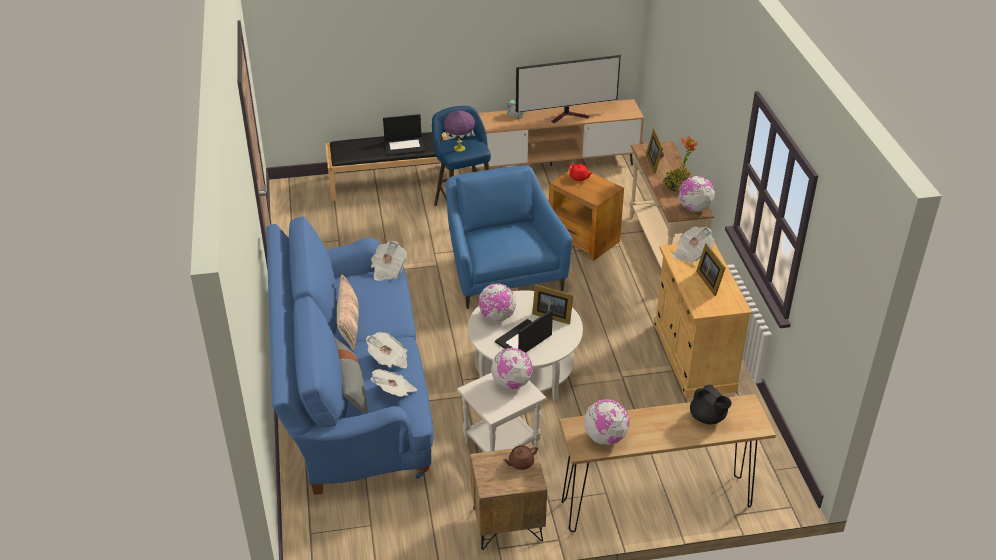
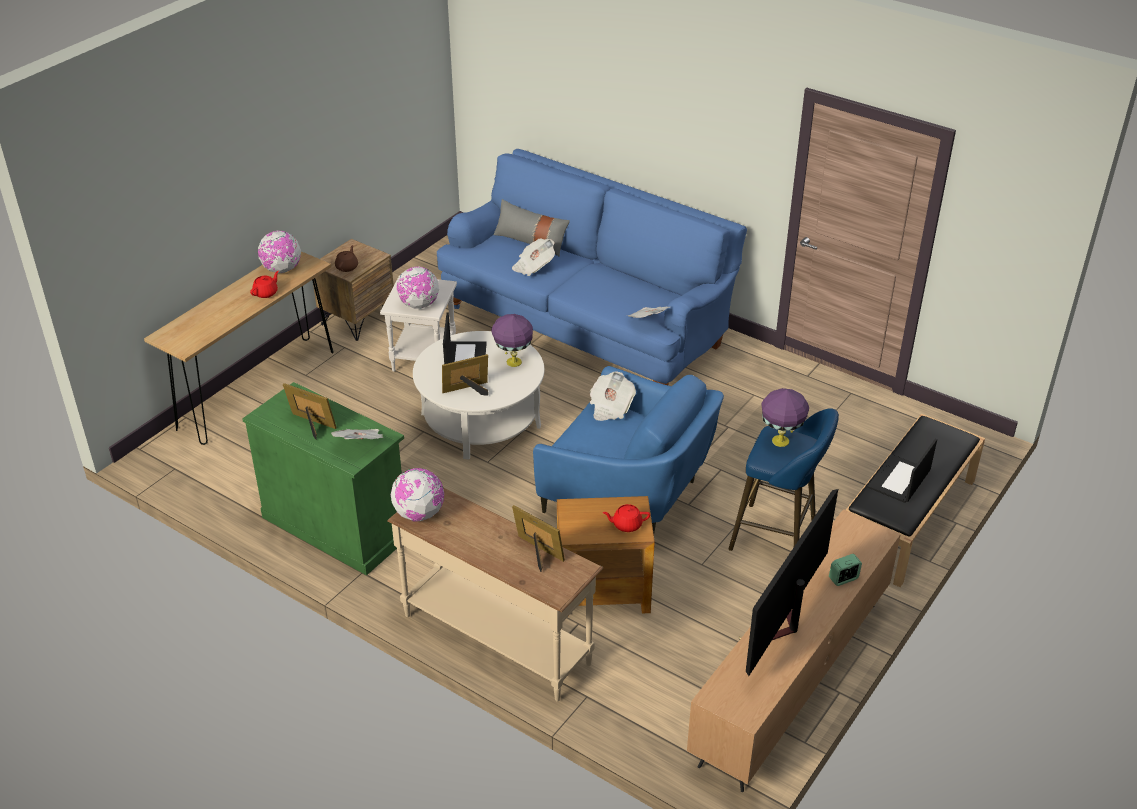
camera: 135 degrees right, 0 degrees up
pillow [337,275,359,351] -> none
newspaper [370,369,417,397] -> newspaper moved to [589,371,636,421]
globe [478,283,516,321] -> purple table lamp [491,314,533,367]
beige cabinet [653,243,752,398] -> green cabinet [242,382,404,575]
potted plant [663,136,698,192] -> none
black teapot [690,385,732,424] -> none
none -> red teapot [250,271,279,298]

